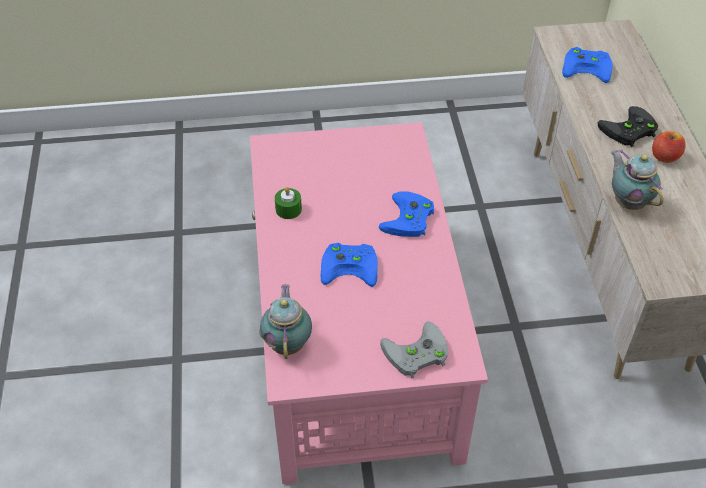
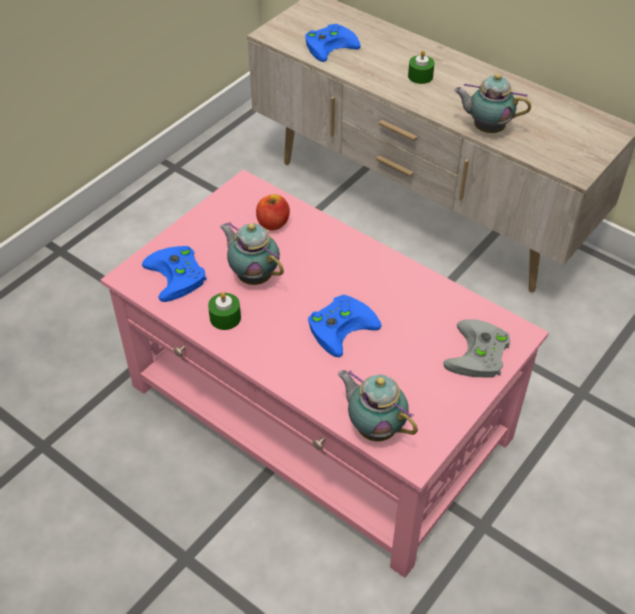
camera: 45 degrees left, 0 degrees up
blue game controller [379,191,434,237] -> blue game controller moved to [142,246,207,302]
black game controller [598,106,658,147] -> green candle [408,50,435,84]
apple [652,131,686,163] -> apple moved to [256,194,290,231]
none -> teapot [220,222,284,285]

